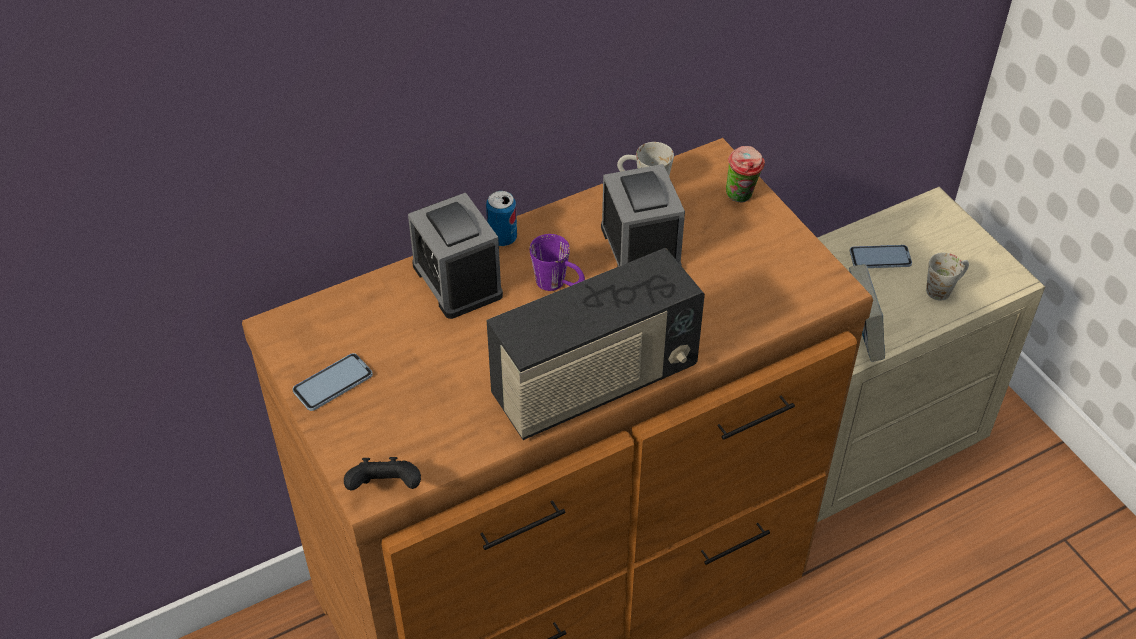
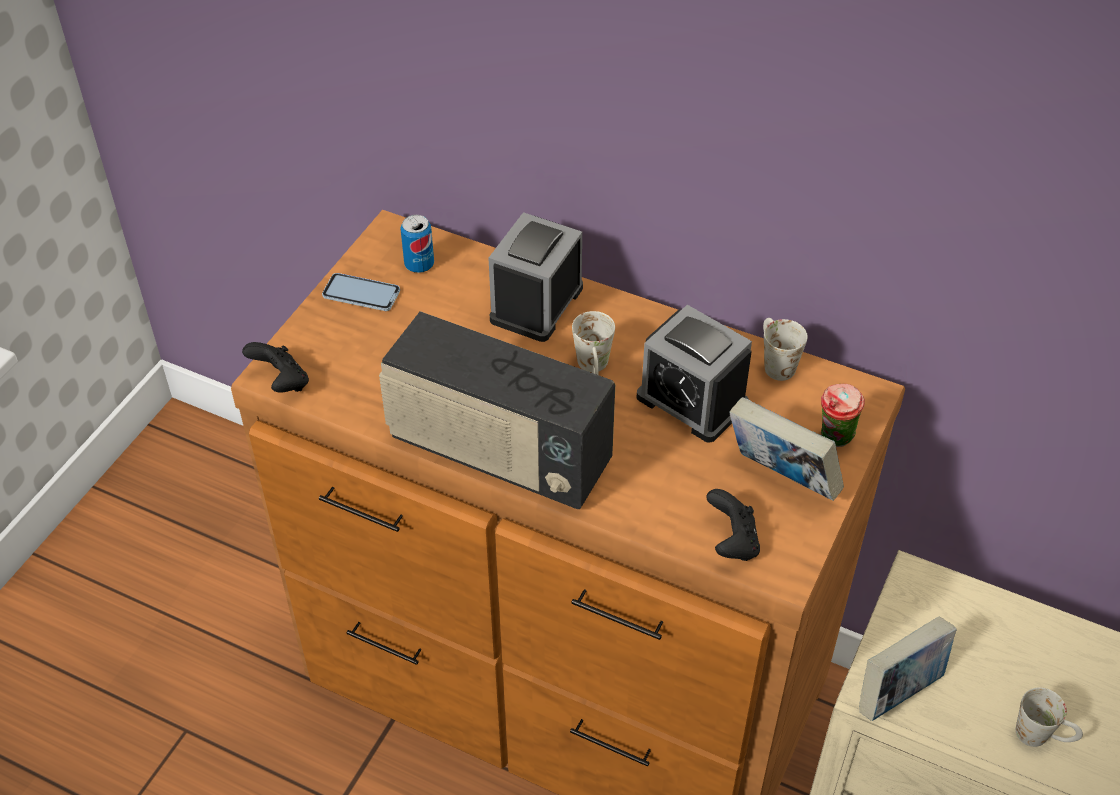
camera: 55 degrees right, 0 degrees up
can [486,191,517,246] -> can moved to [400,215,434,273]
purple mug [530,234,585,291] -> white mug [572,311,615,375]
alarm clock [601,164,685,267] -> alarm clock turned 90 degrees clockwise [637,305,752,443]
phone [850,245,912,268] -> none
none -> black game controller [706,489,760,561]
none -> book [729,397,844,501]

